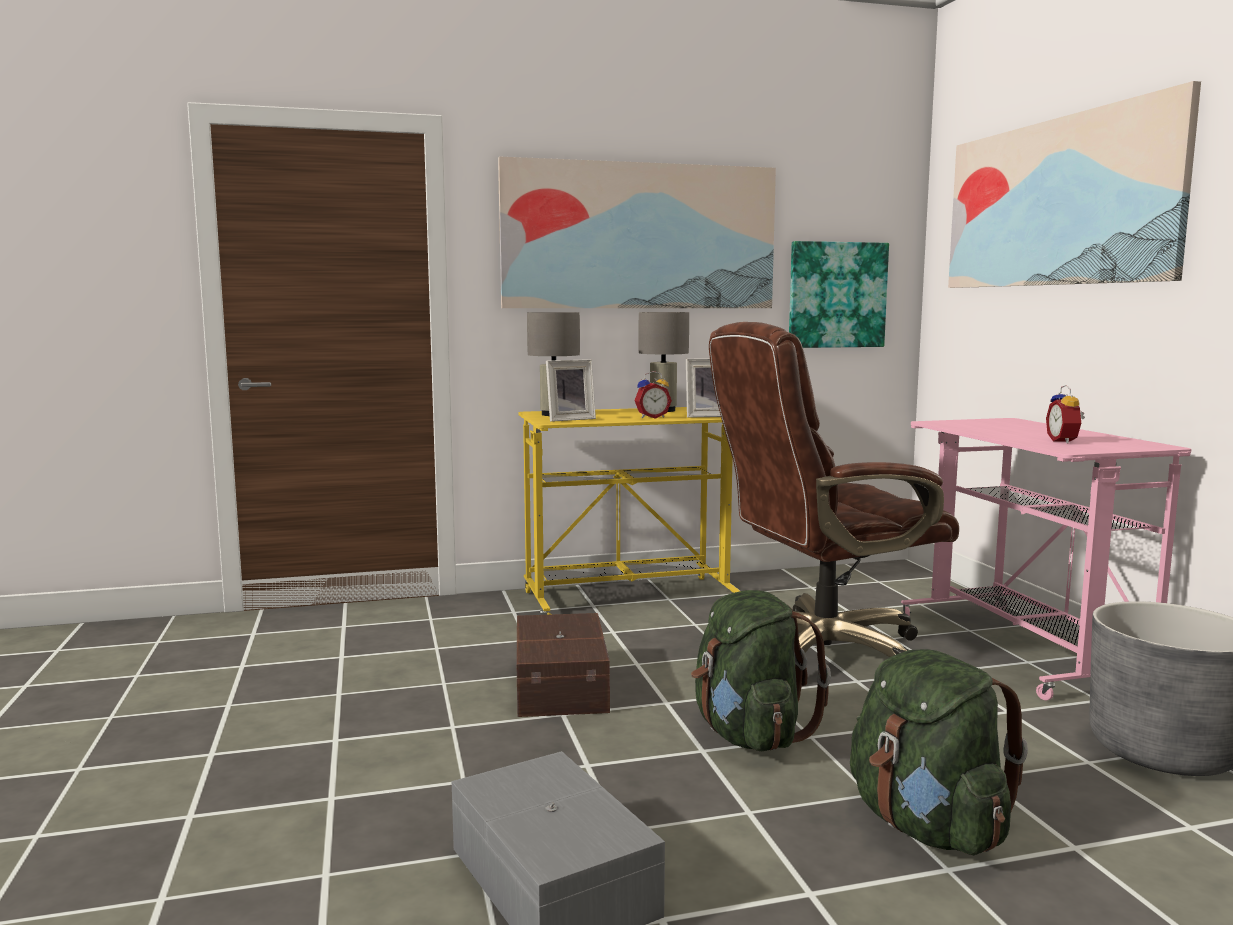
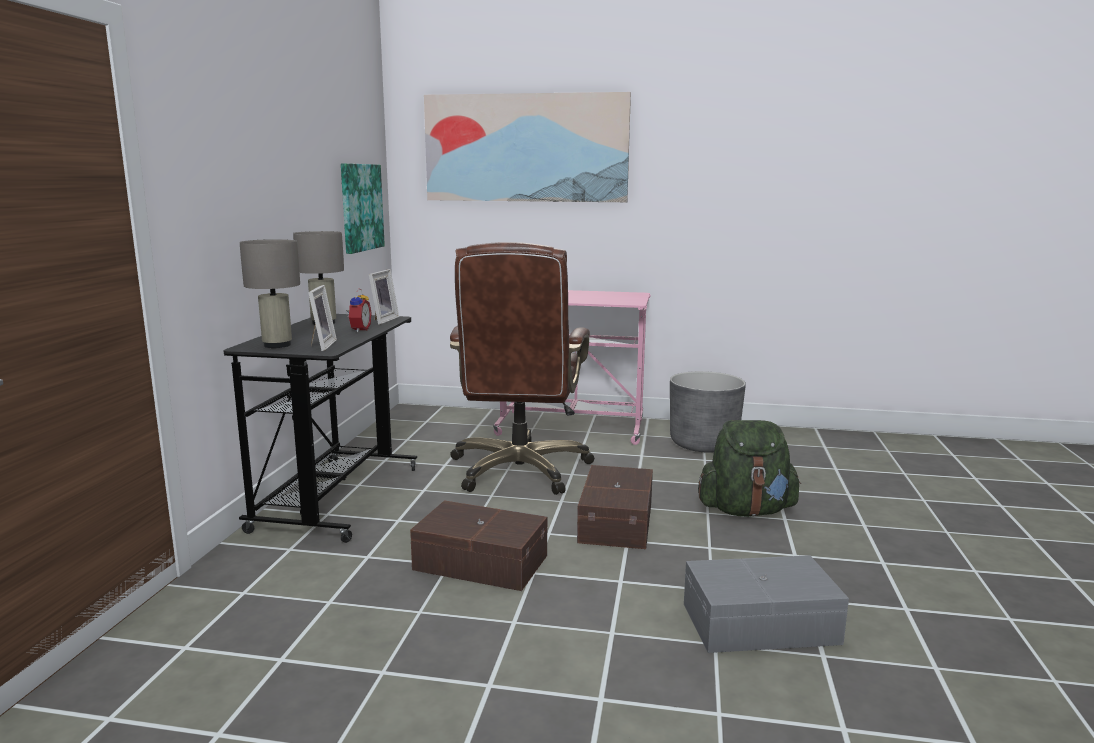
camera: 65 degrees left, 5 degrees up
picture [498,157,776,308] -> none
yellow desk [518,407,740,615] -> black desk [223,314,417,543]
green backpack [691,590,831,751] -> brown storage box [577,465,653,549]
alarm clock [1046,385,1085,443] -> none

